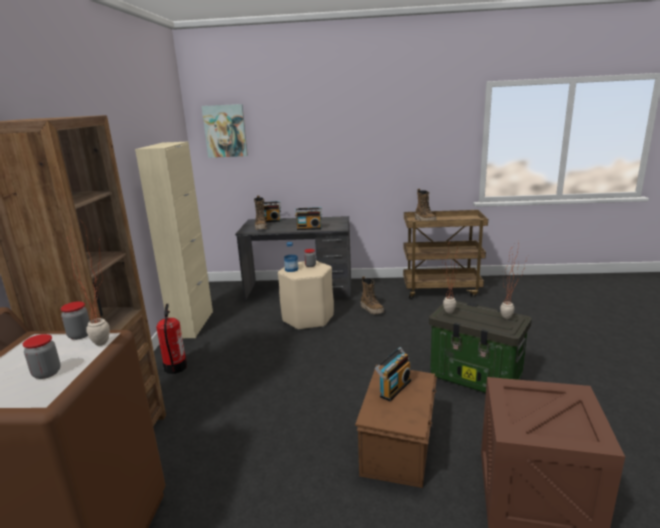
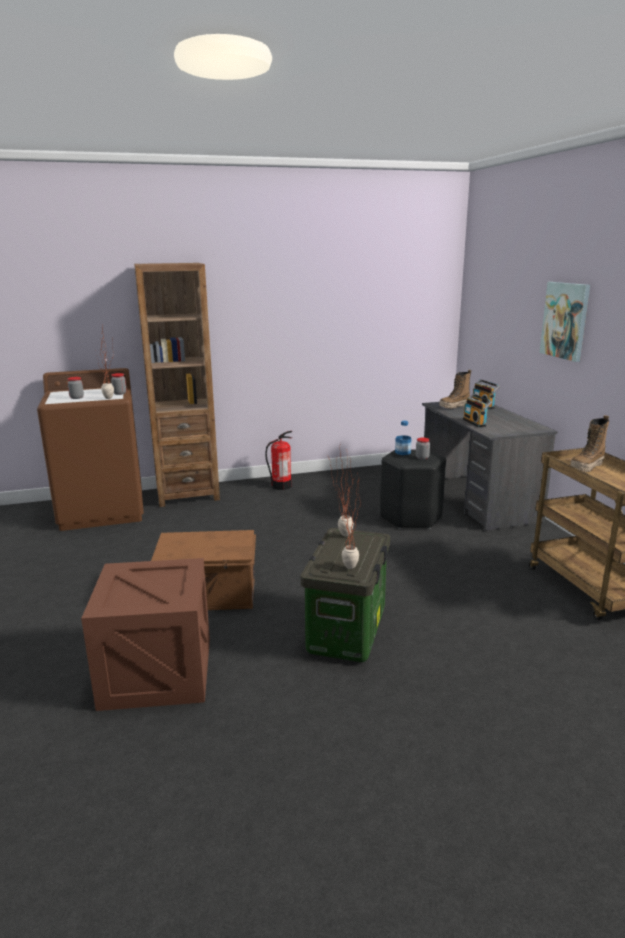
camera: 70 degrees right, 0 degrees up
beige cabinet [135,142,213,338] -> none
picture [201,104,248,158] -> picture moved to [539,282,590,362]
beige stool [278,261,334,330] -> black stool [380,450,446,529]
boot [361,276,384,315] -> none
radio [375,347,411,401] -> none

